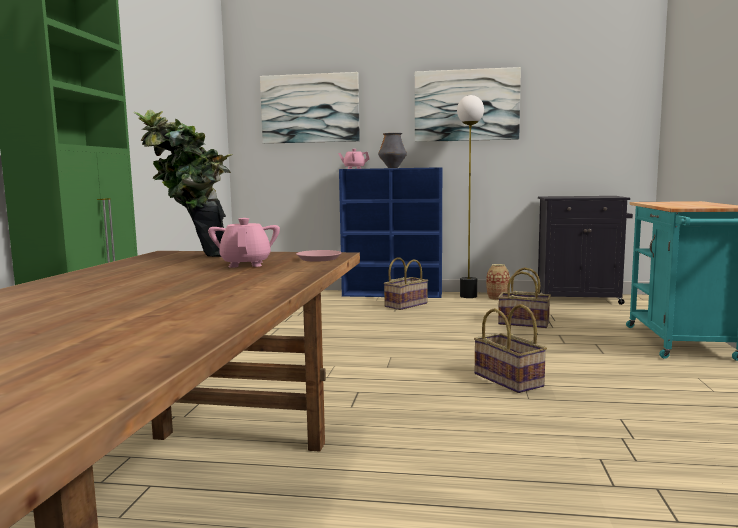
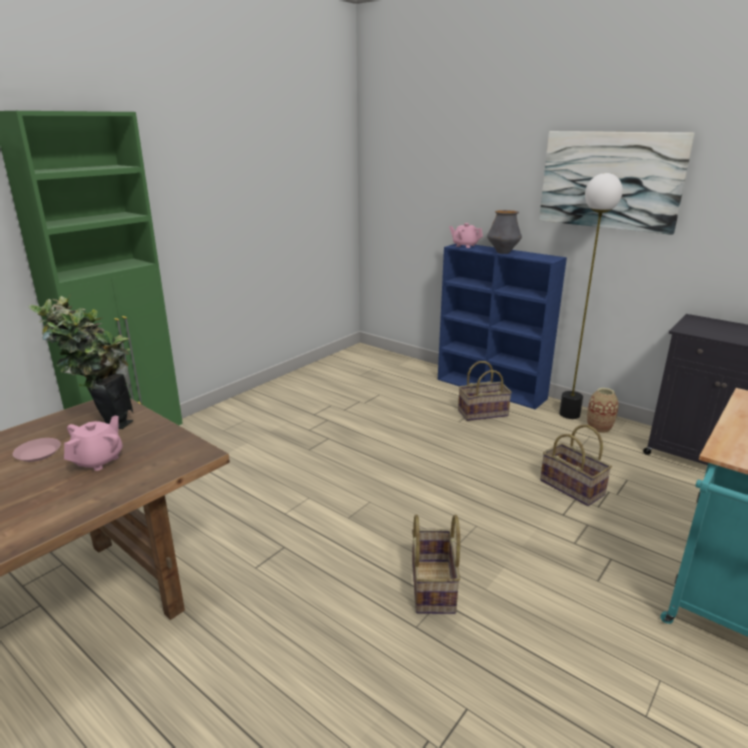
camera: 30 degrees right, 15 degrees up
picture [260,72,360,144] -> none
pink plate [296,250,341,262] -> pink plate moved to [13,438,61,462]

